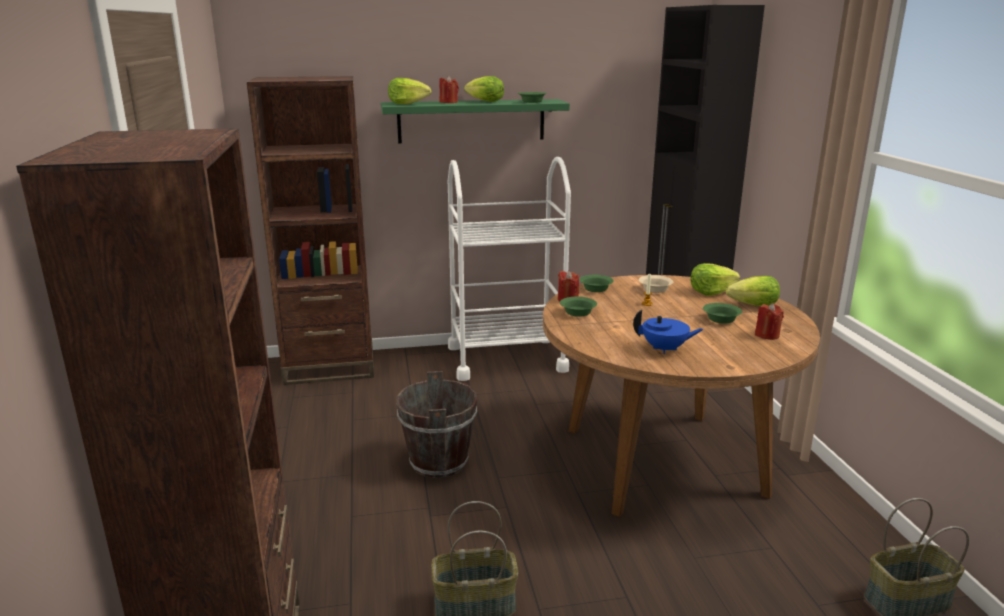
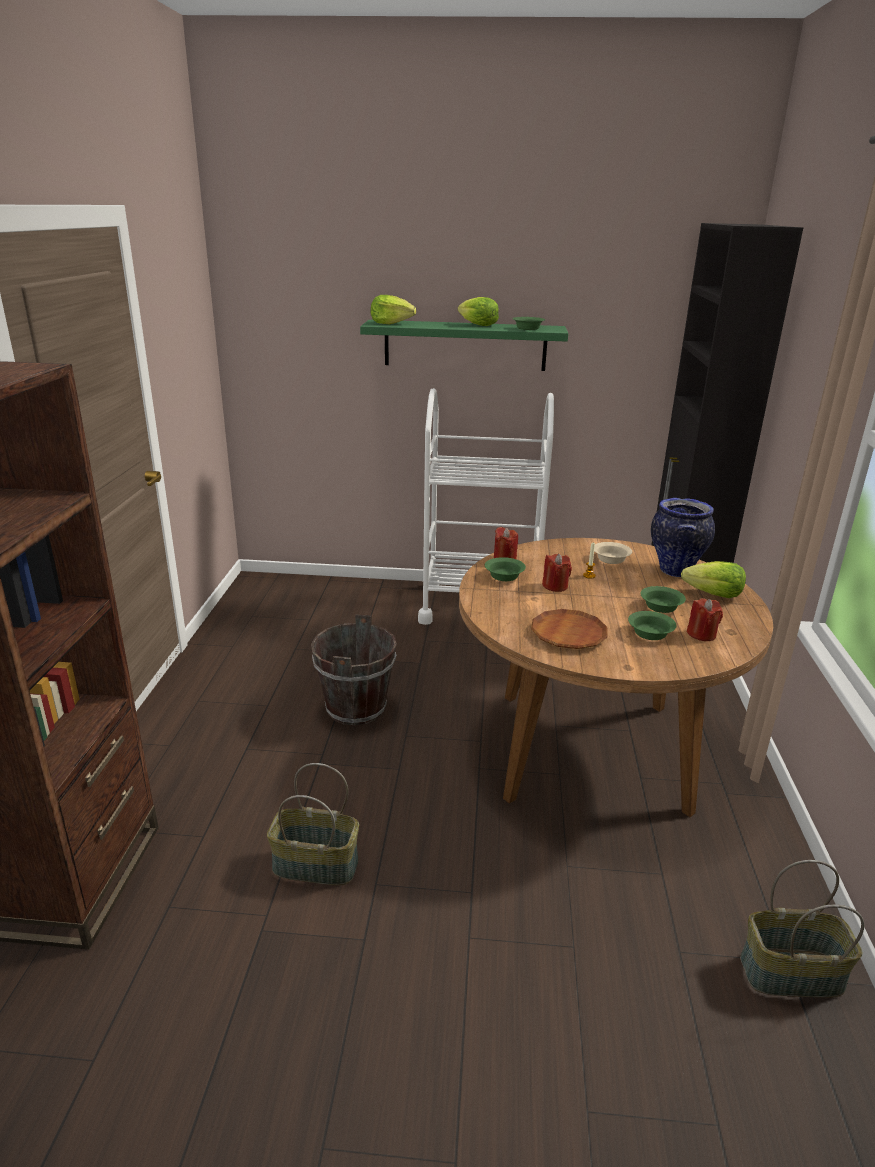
camera: 15 degrees right, 5 degrees up
brown bookcase [247,76,374,385] -> none
red candle [439,76,459,103] -> red candle moved to [542,554,572,592]
green bowl [579,275,614,292] -> green bowl moved to [628,611,677,640]
blue teapot [633,310,704,354] -> brown plate [531,609,607,649]
lettuce [690,263,740,296] -> vase [651,498,715,577]

